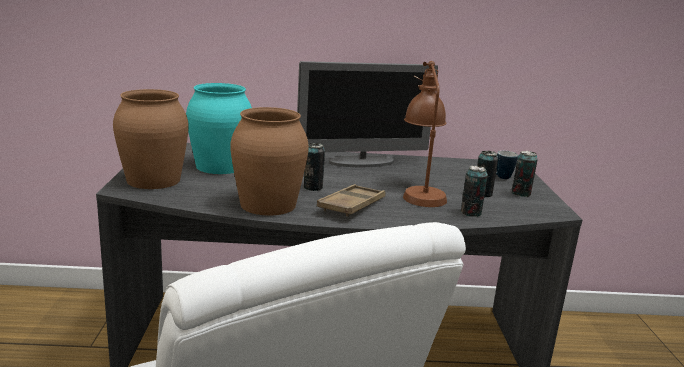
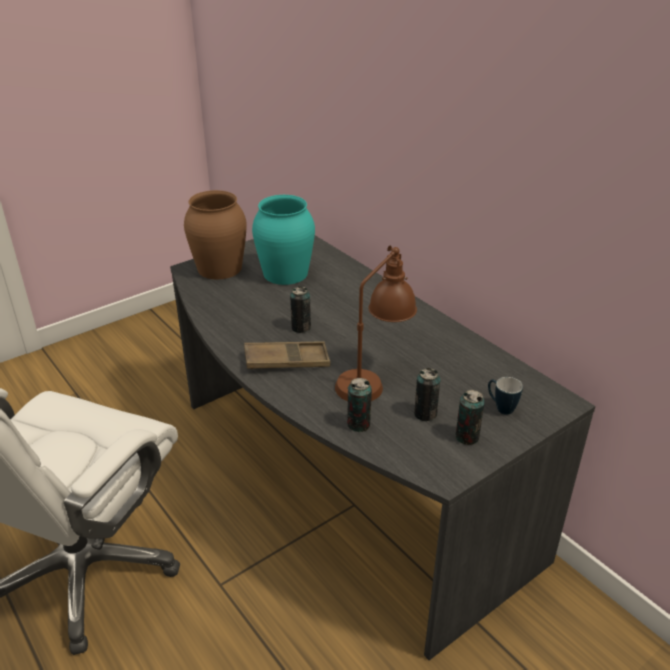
camera: 55 degrees right, 15 degrees up
brown vase [230,107,309,215] -> none
monitor [297,61,438,167] -> none

